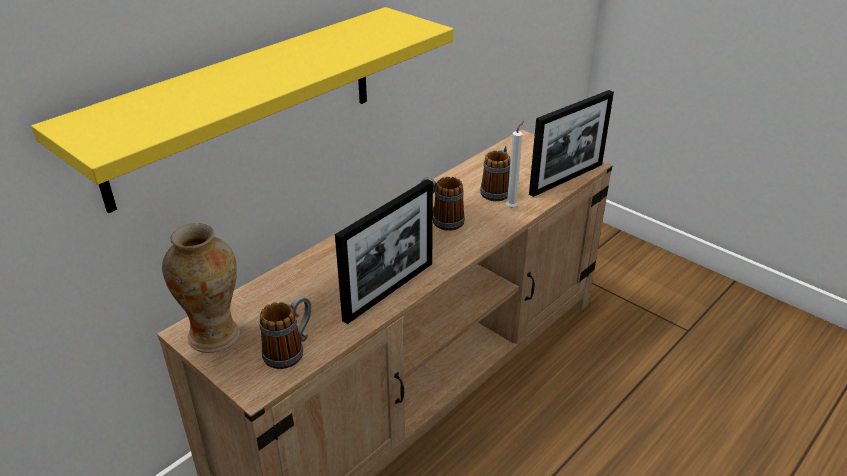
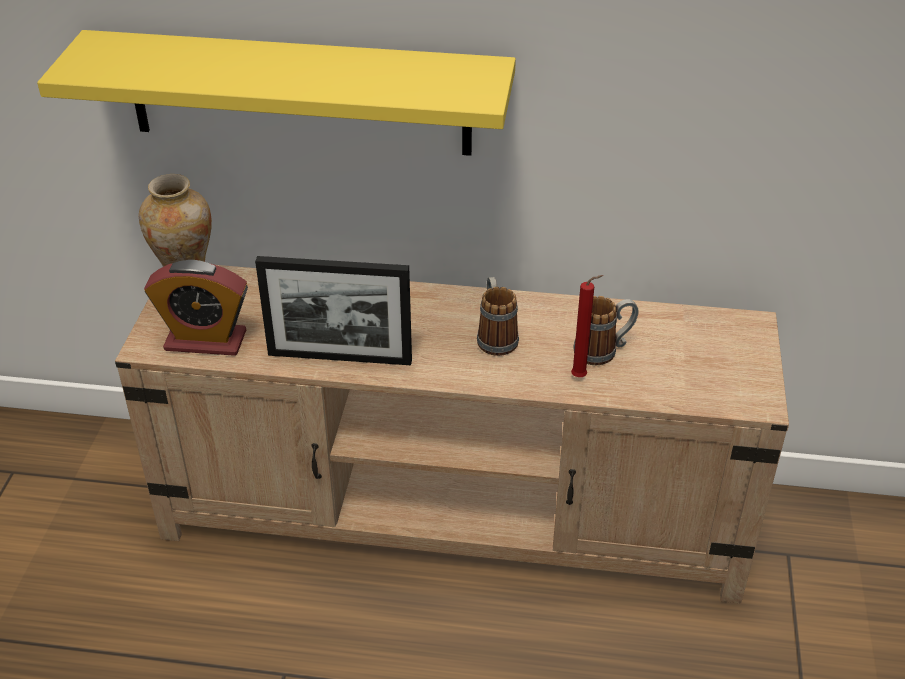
camera: 55 degrees right, 5 degrees up
mug [260,296,311,369] -> alarm clock [144,260,248,356]
white candle [506,121,524,208] -> red candle [571,275,603,377]
picture frame [529,90,614,197] -> none

